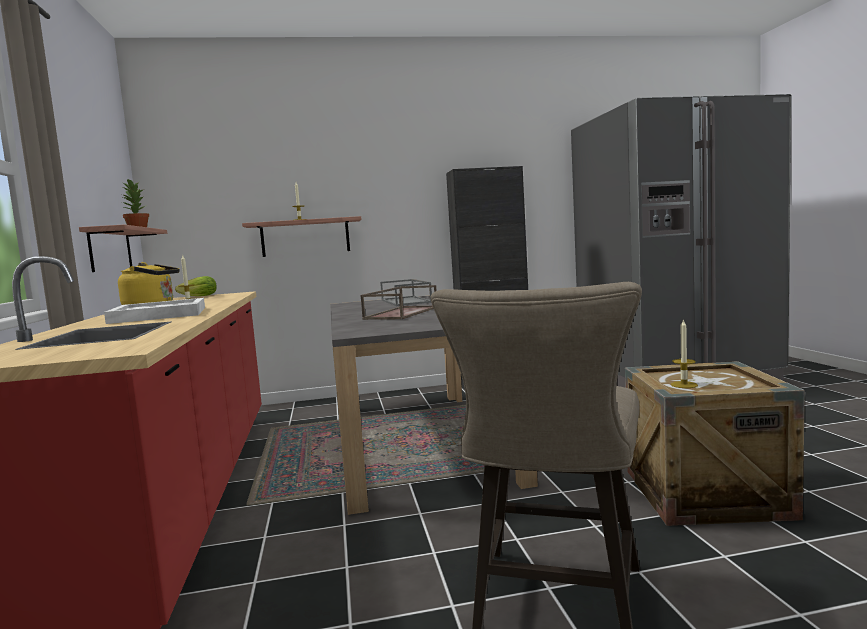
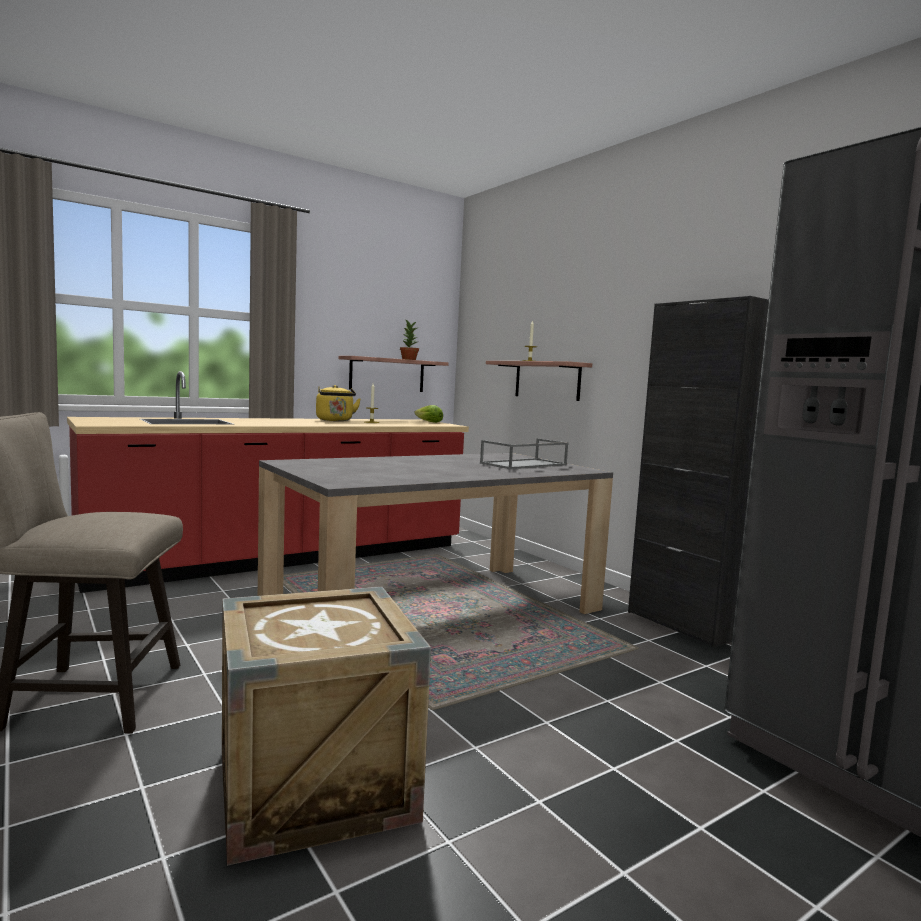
camera: 65 degrees right, 0 degrees up
white tray [104,298,205,324] -> none
brown tray [360,285,437,320] -> none
candle [671,319,698,388] -> none

